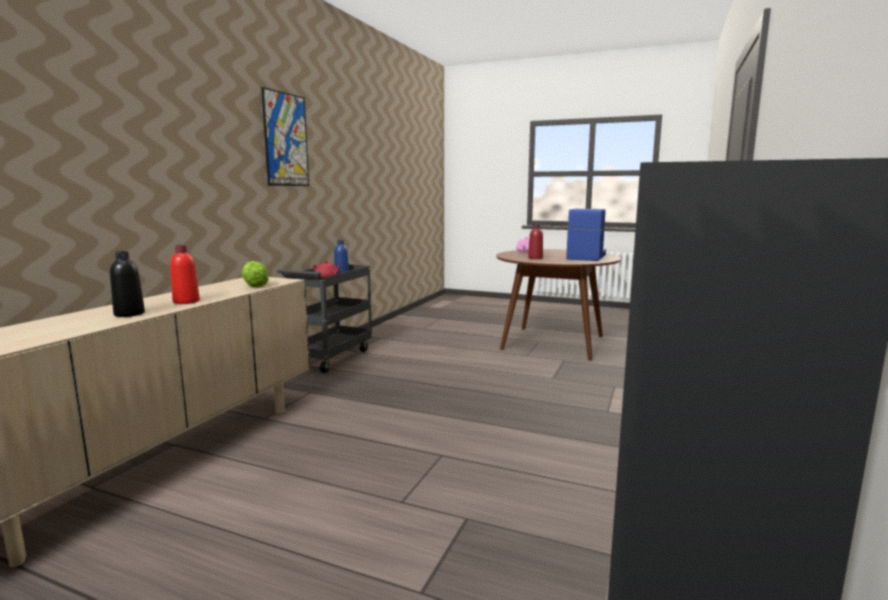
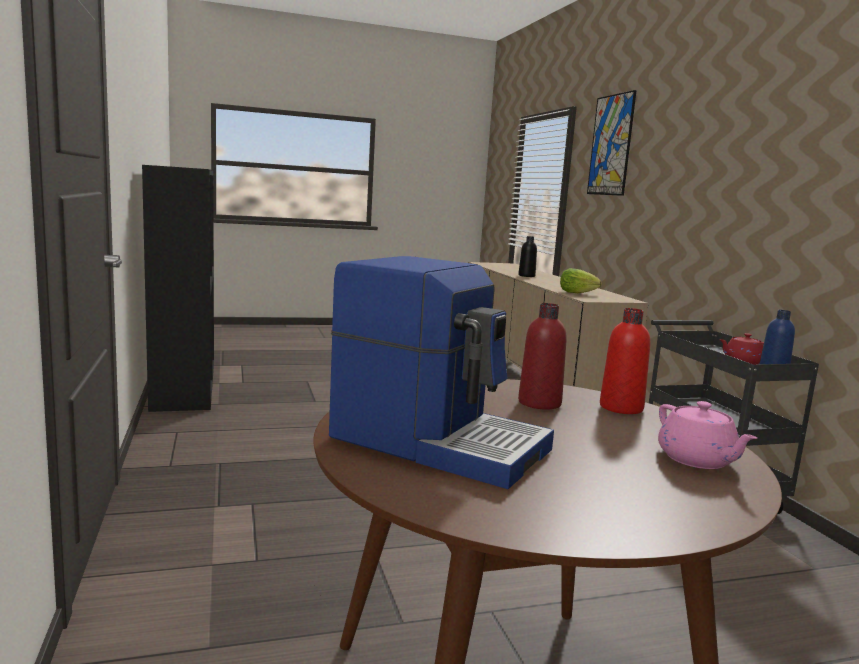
camera: 140 degrees right, 0 degrees up
red bottle [170,245,200,304] -> red bottle moved to [600,308,650,414]
picture [261,87,309,186] -> picture moved to [587,90,637,196]
coffee machine [566,209,606,261] -> coffee machine turned 45 degrees counterclockwise [329,256,554,489]

